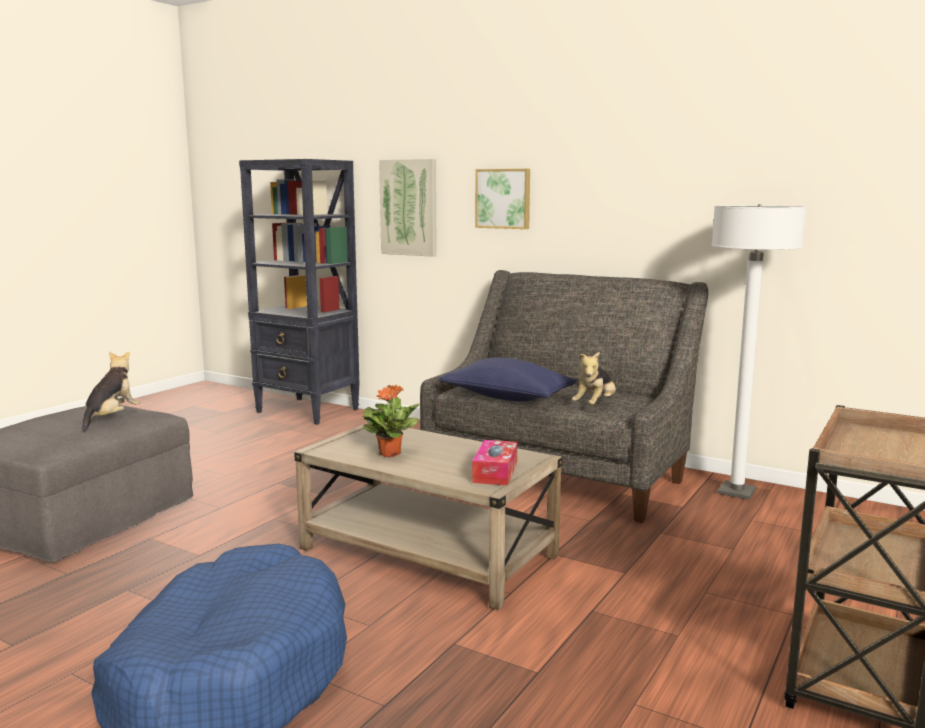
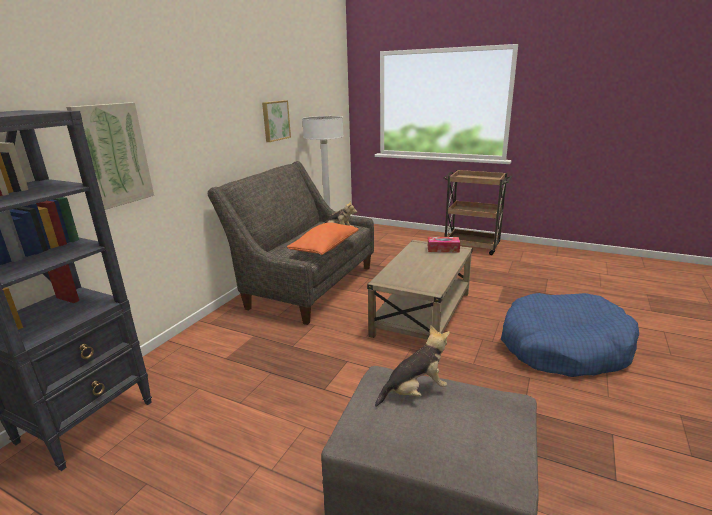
camera: 95 degrees left, 10 degrees up
plush toy [82,352,140,431] -> plush toy turned 150 degrees clockwise [375,325,450,407]
potted plant [361,385,419,457] -> none
blue pillow [439,357,577,402] -> orange pillow [287,222,358,255]
picture [475,169,530,229] -> picture moved to [262,100,291,142]

